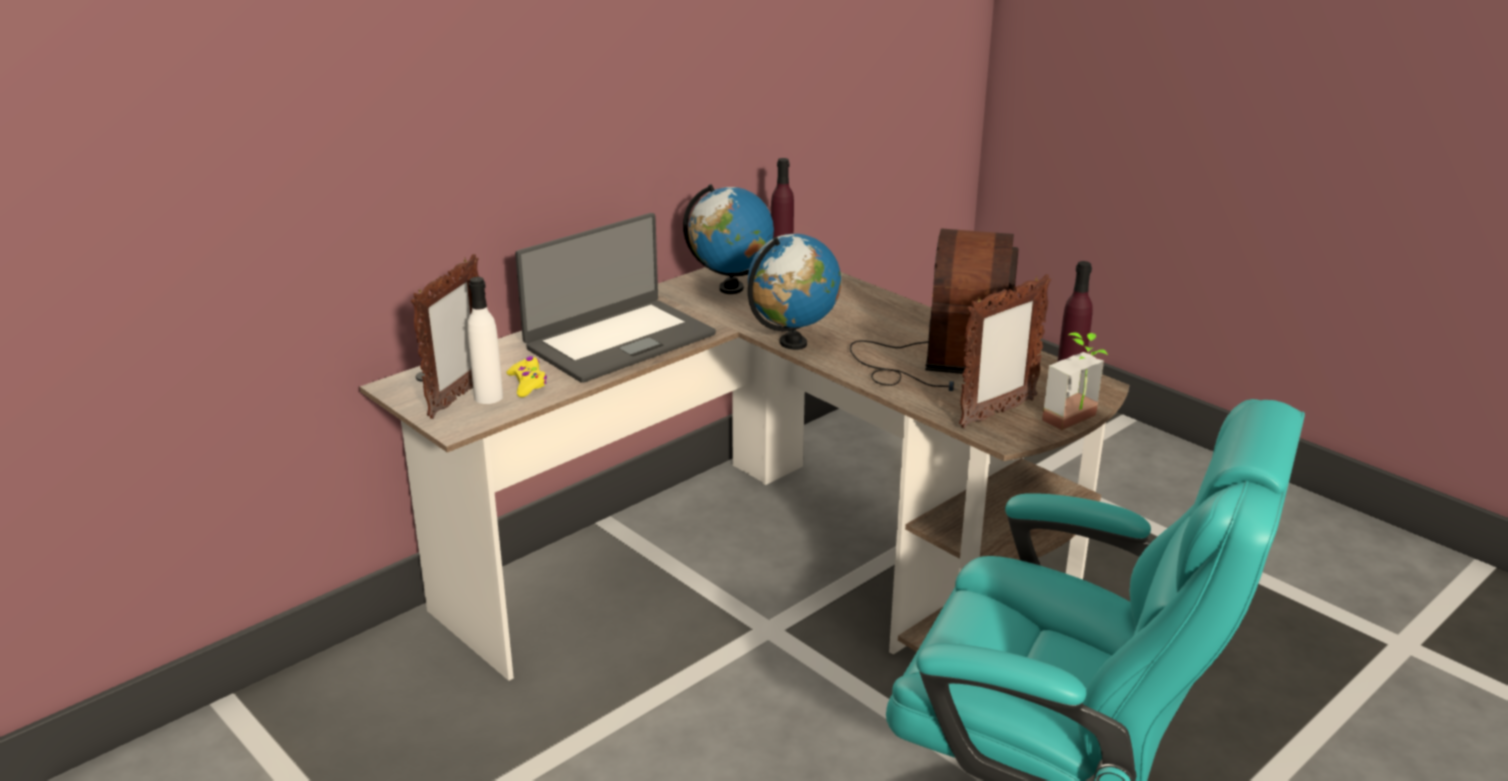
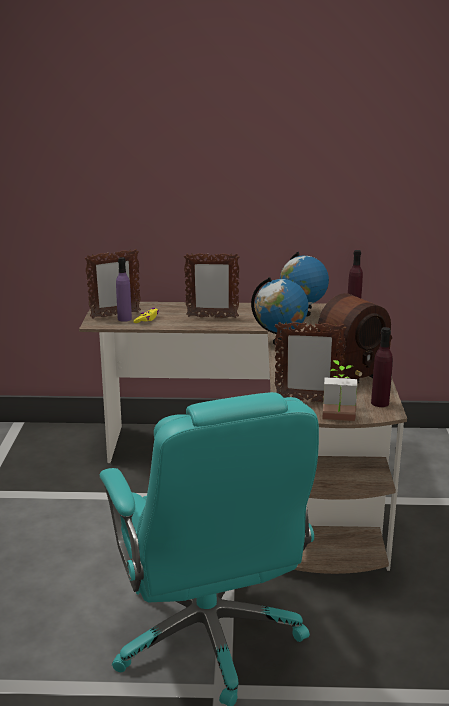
camera: 45 degrees right, 5 degrees down
white bottle [467,277,503,404] -> purple bottle [116,257,132,322]
laptop [515,213,716,383] -> picture frame [184,253,240,318]

